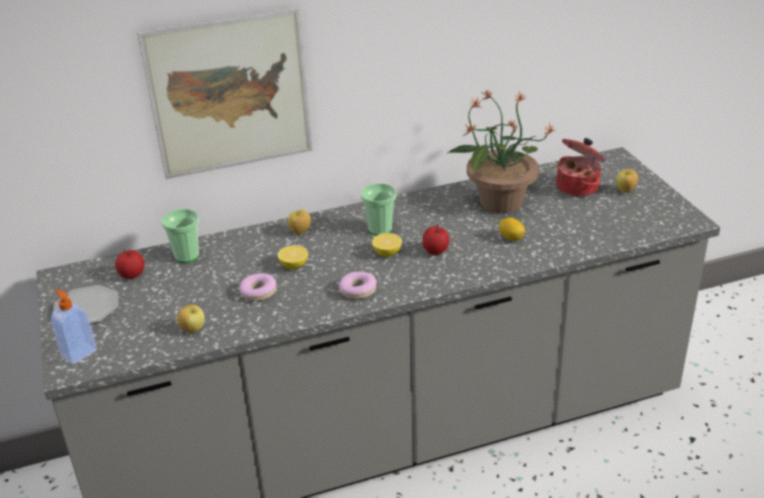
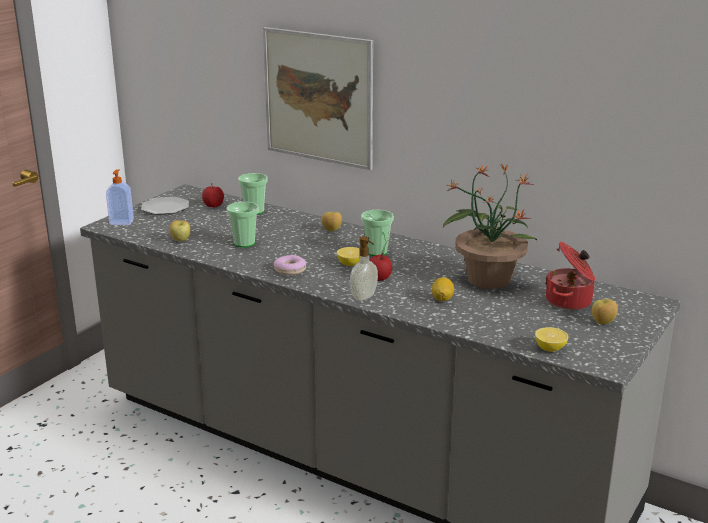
camera: 50 degrees right, 10 degrees down
donut [239,273,277,301] -> cup [227,202,259,247]
lemon [278,245,308,269] -> lemon moved to [535,327,569,352]
none -> soap dispenser [350,236,378,301]

